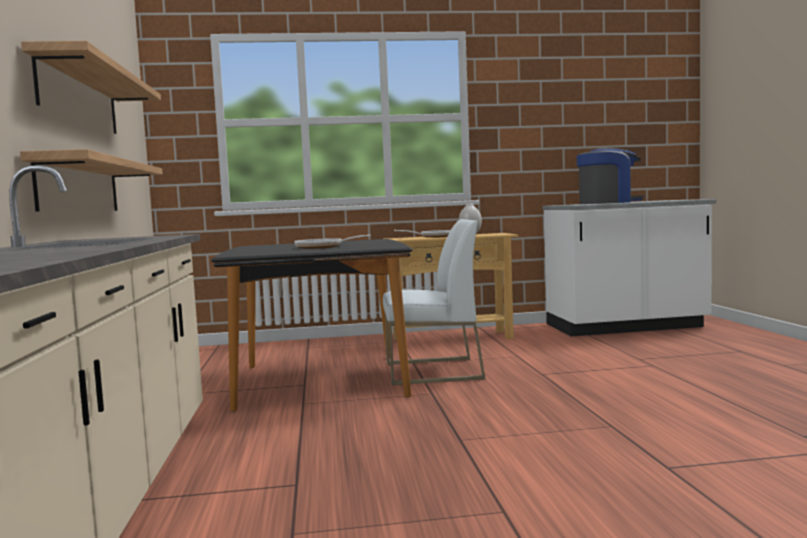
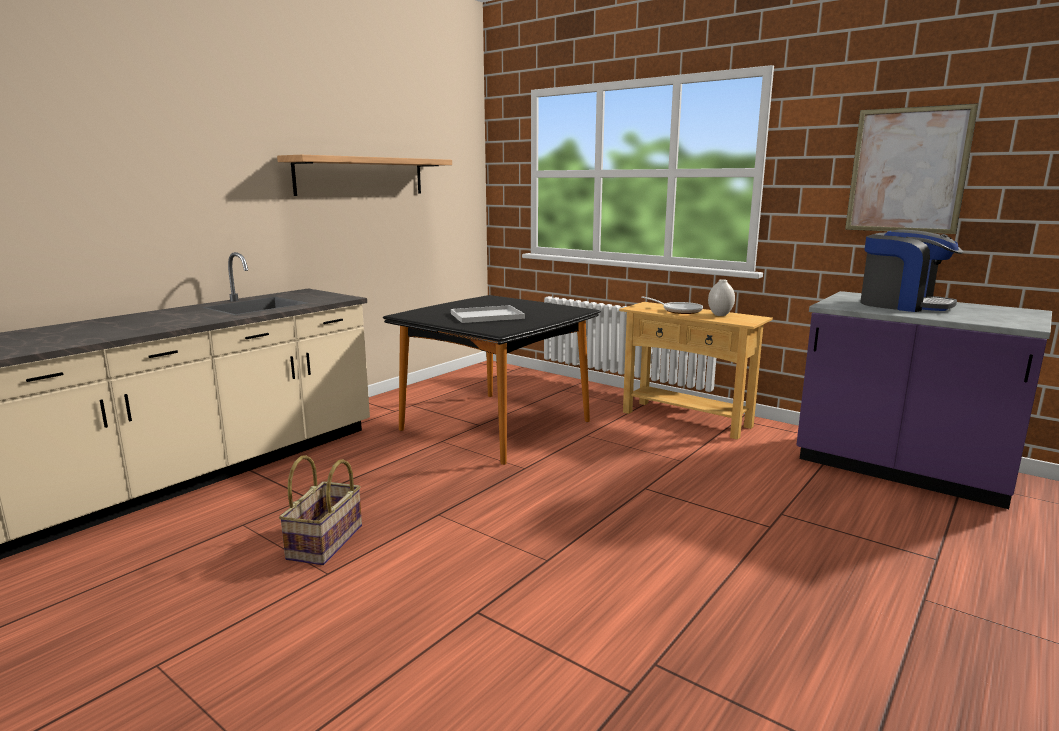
camera: 45 degrees right, 10 degrees up
shelf [20,149,163,212] -> none
frying pan [294,235,370,249] -> white tray [451,305,525,323]
white chair [383,219,485,385] -> none
white counter [543,199,716,336] -> purple counter [796,291,1052,509]
none -> basket [279,455,362,565]
none -> picture [845,103,978,234]

